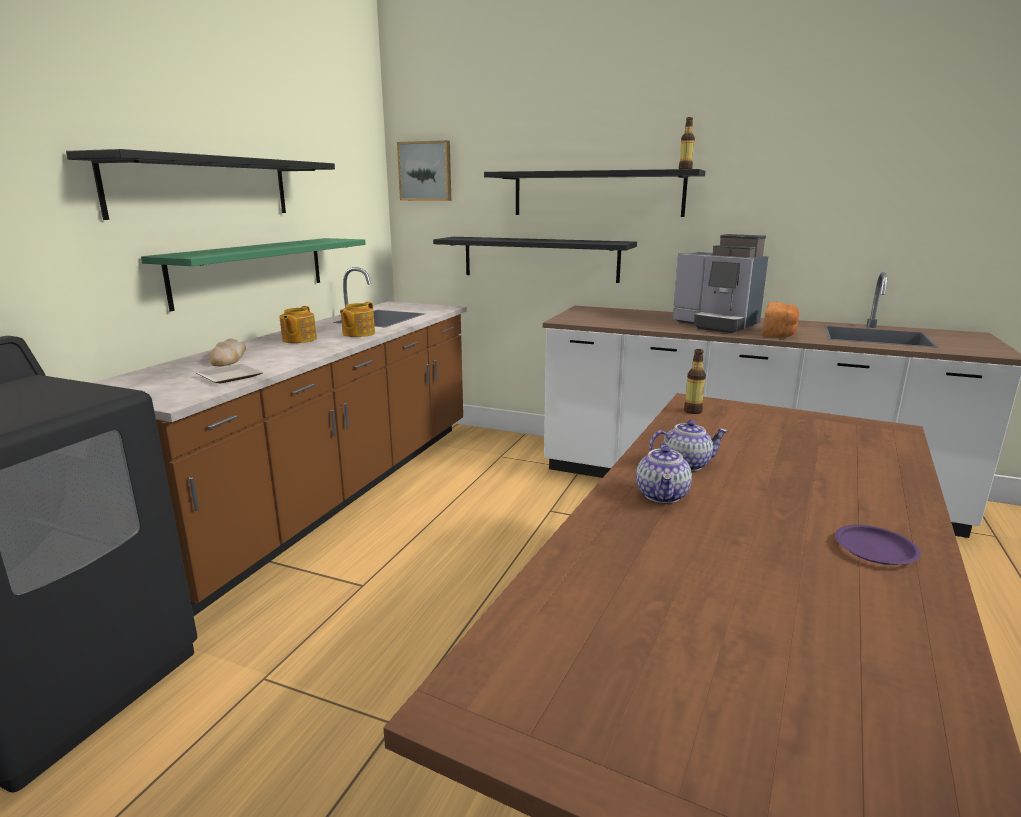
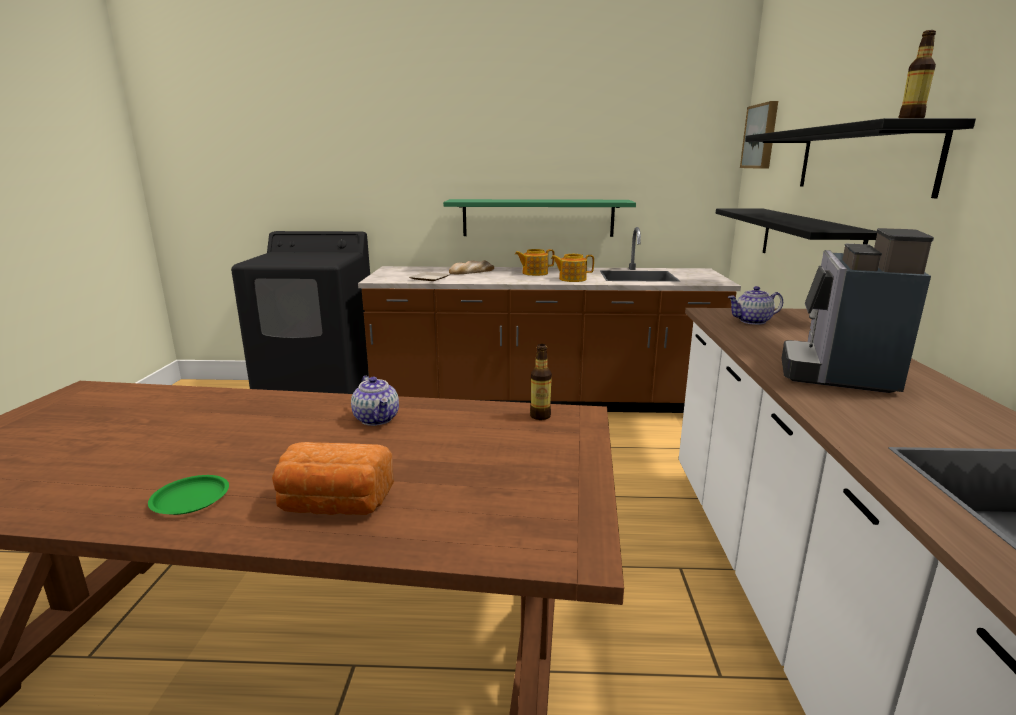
camera: 70 degrees right, 0 degrees up
black shelf [66,149,335,220] -> none
teapot [636,443,692,503] -> teapot moved to [728,286,783,325]
bread [762,302,799,337] -> bread moved to [272,442,394,515]
purple plate [835,525,921,565] -> green plate [148,475,229,515]

